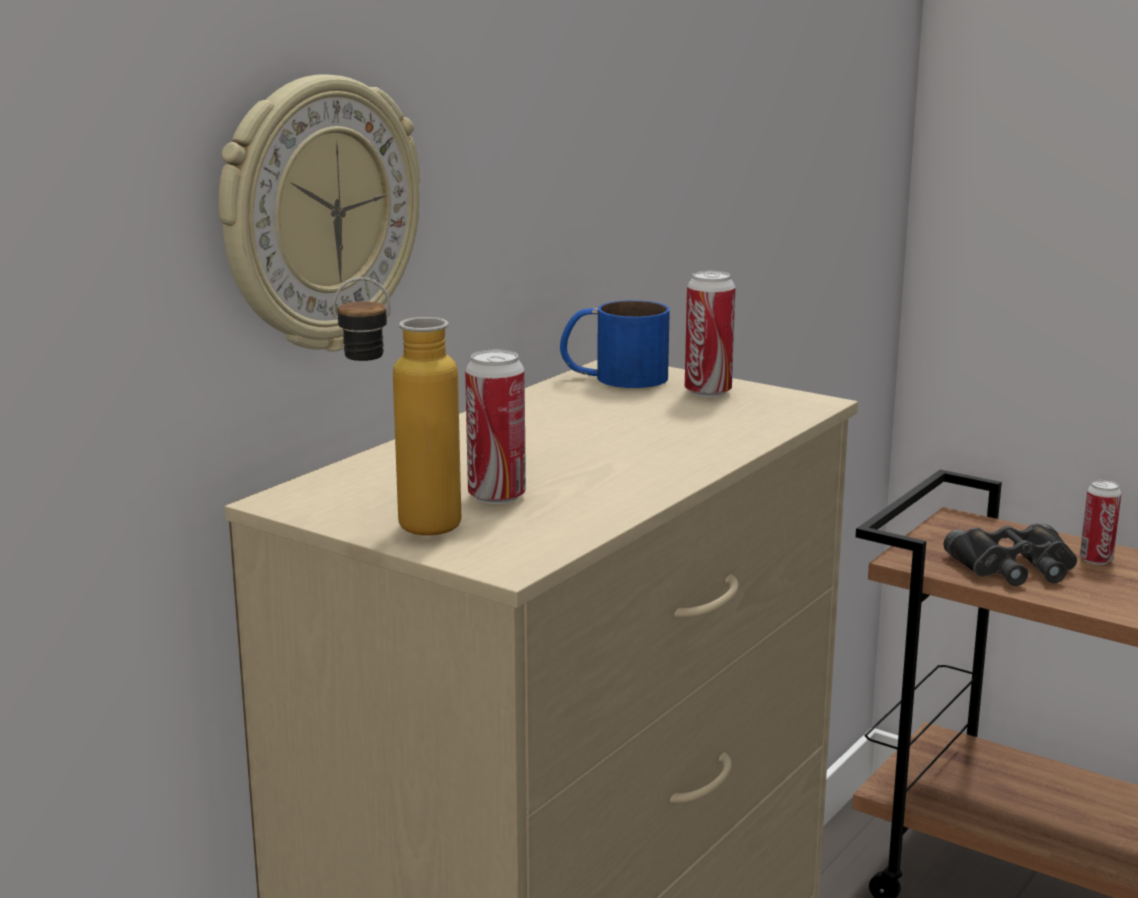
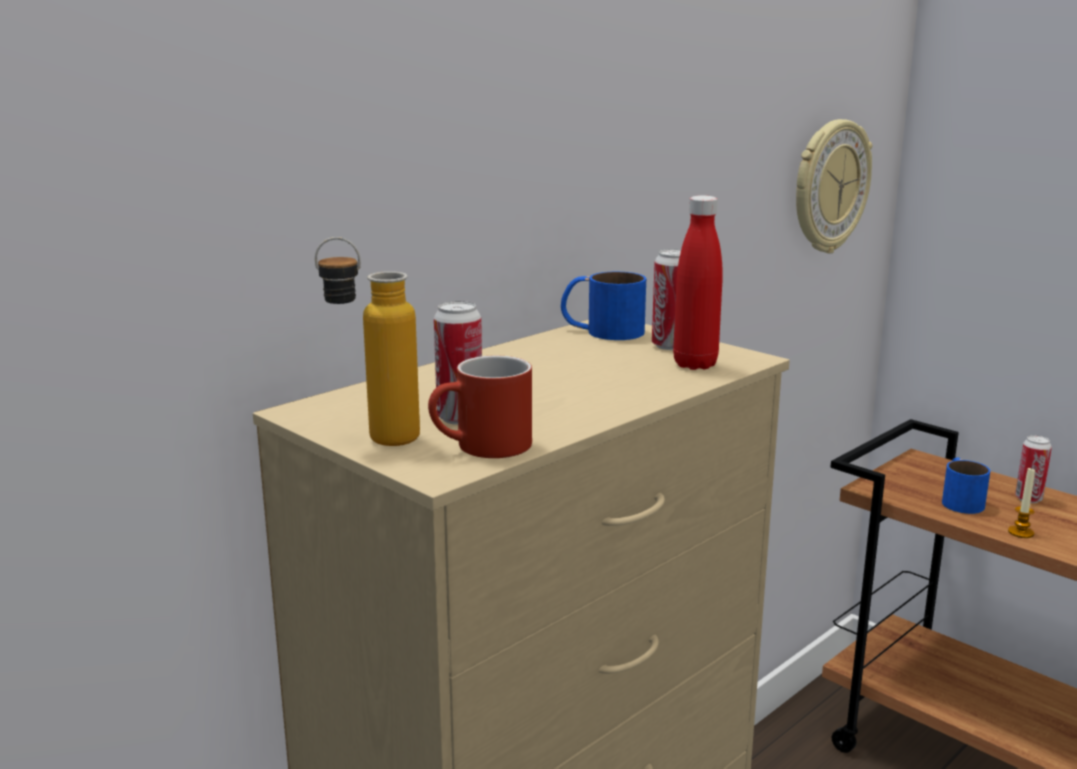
camera: 10 degrees right, 0 degrees up
wall clock [219,74,420,352] -> wall clock moved to [796,119,873,253]
black binoculars [944,523,1077,586] -> blue mug [942,458,990,514]
none -> red mug [428,356,532,458]
none -> red bottle [673,195,723,370]
none -> candle [1008,467,1035,538]

